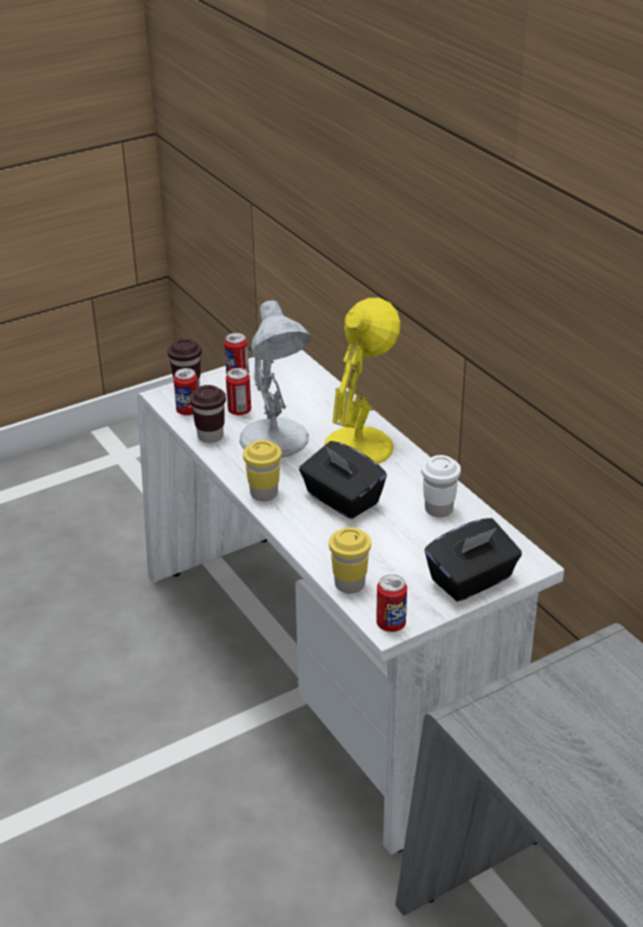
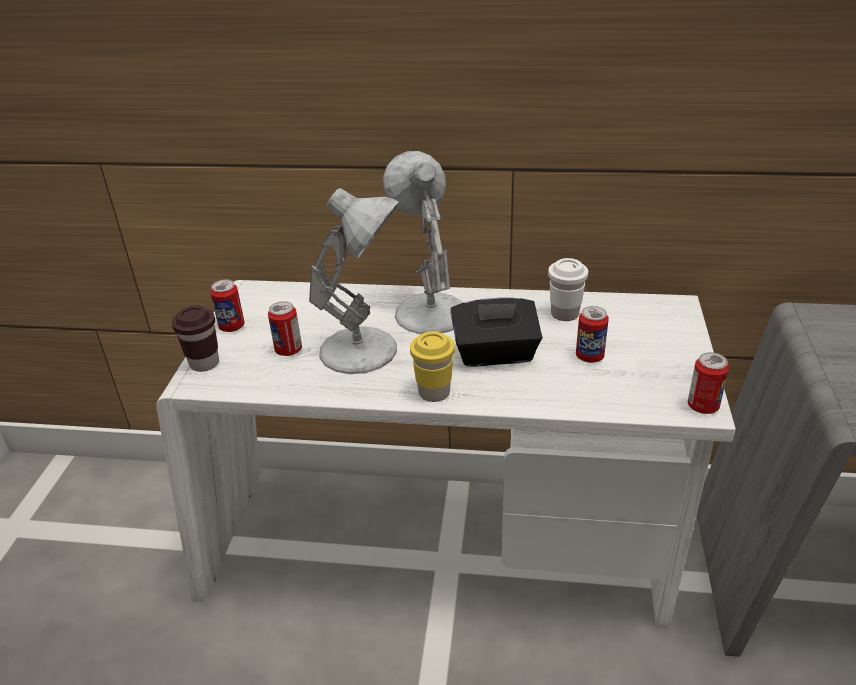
camera: 50 degrees left, 0 degrees up
can [173,368,198,416] -> can moved to [576,306,609,363]
brown cup [190,385,226,443] -> none
yellow table lamp [324,298,400,464] -> white table lamp [383,151,463,334]
yellow cup [329,527,371,593] -> none
black tissue box [425,518,522,602] -> none

